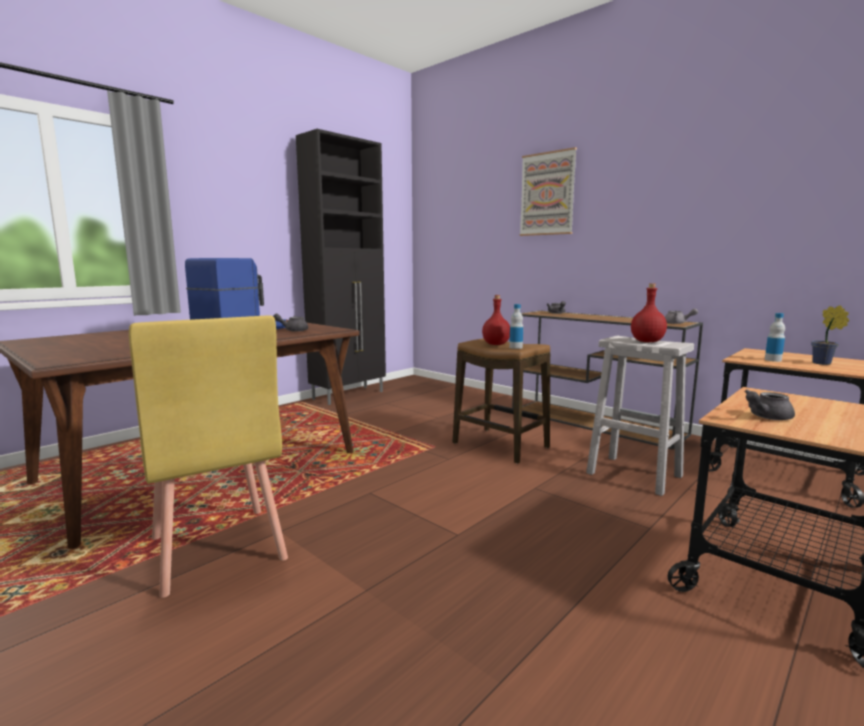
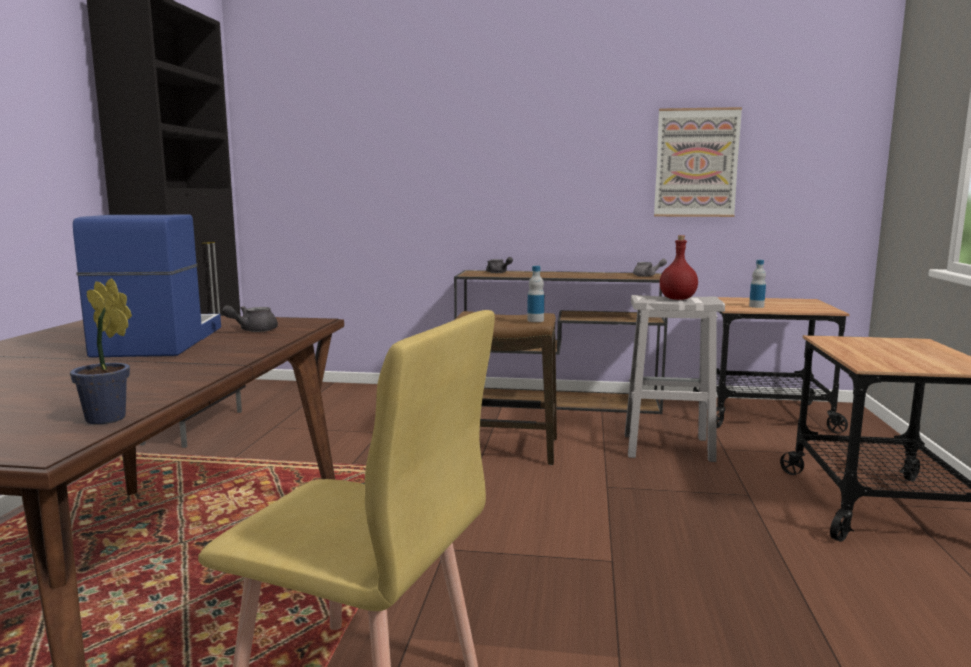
camera: 35 degrees left, 0 degrees up
red bottle [482,295,510,345] -> none
picture [519,147,577,236] -> picture moved to [654,107,742,217]
grey teapot [744,389,795,420] -> none
potted plant [811,305,849,365] -> potted plant moved to [70,278,132,424]

